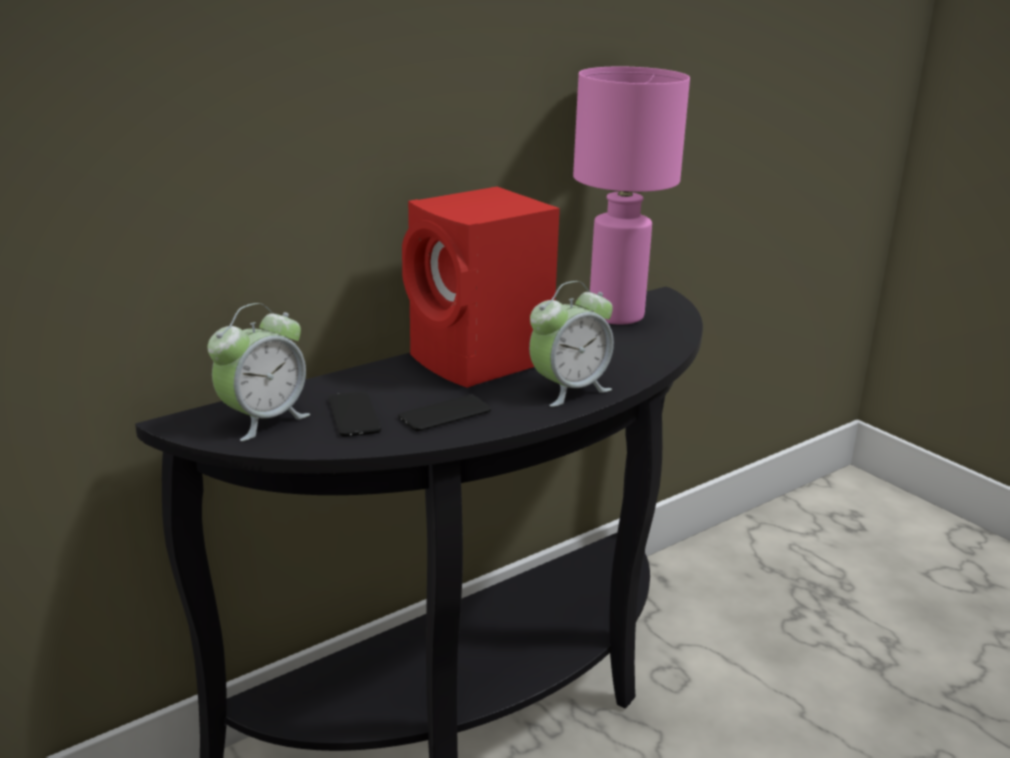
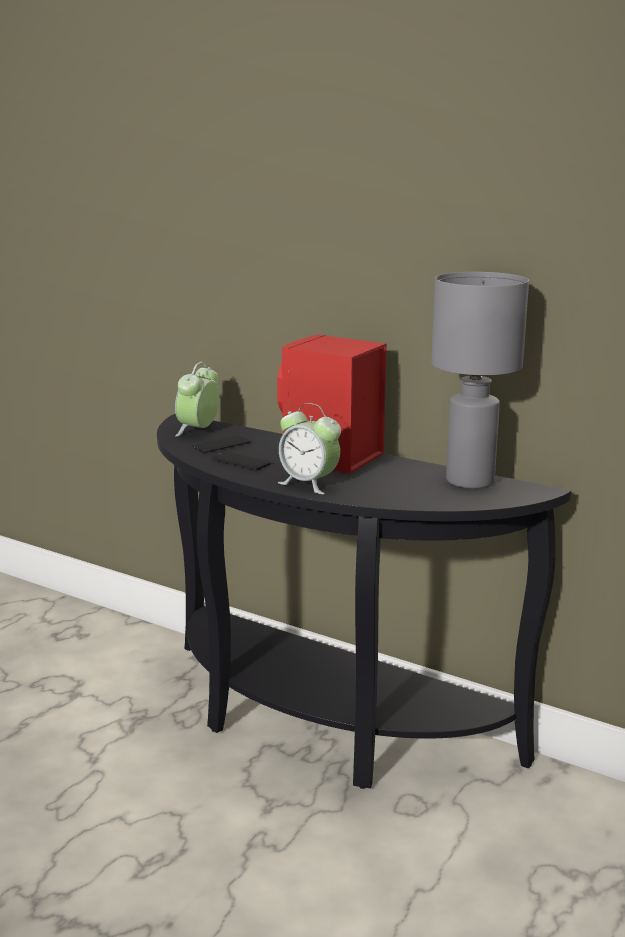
camera: 70 degrees right, 5 degrees down
alarm clock [207,303,310,441] -> alarm clock turned 90 degrees clockwise [175,362,219,436]
pink table lamp [573,66,690,325] -> grey table lamp [432,272,529,489]

